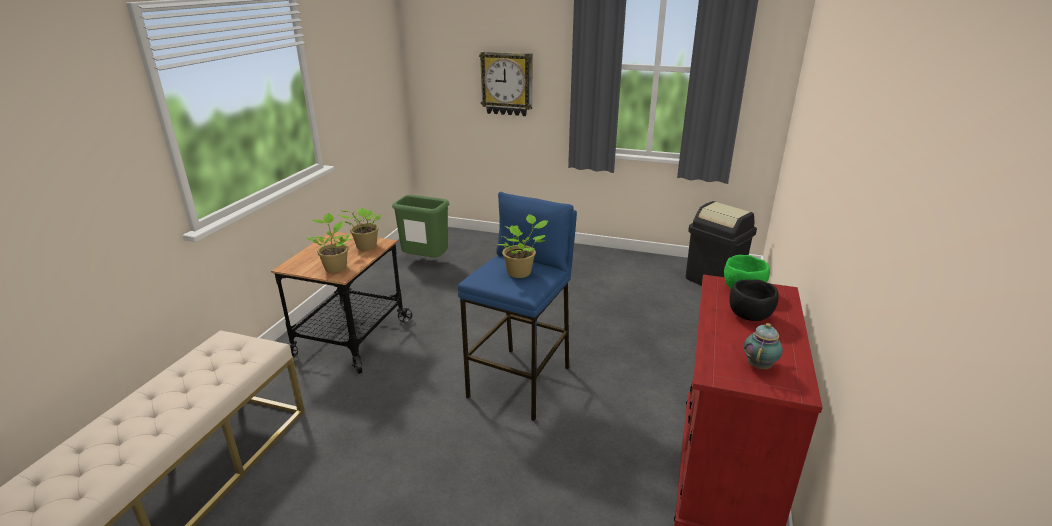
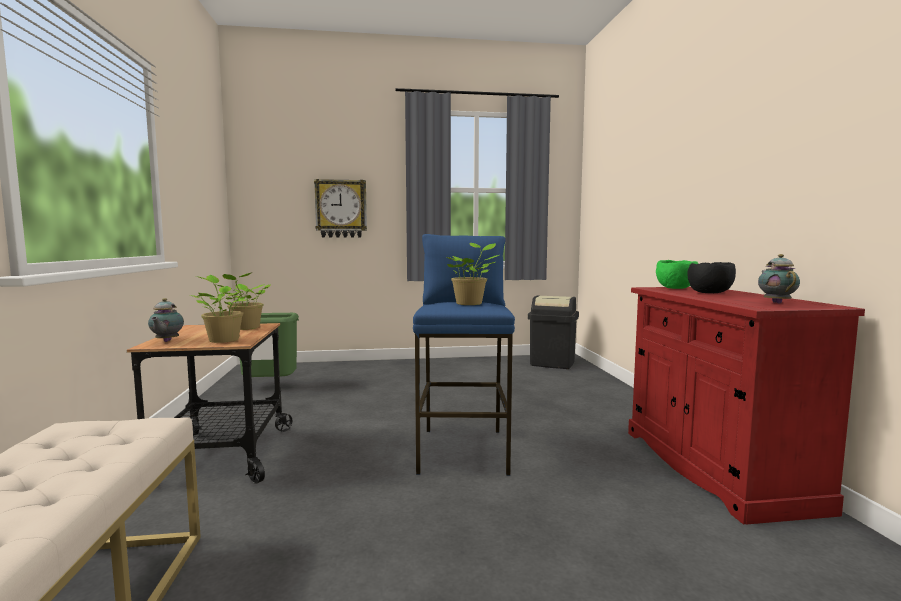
camera: 25 degrees left, 20 degrees down
none -> teapot [148,298,184,342]

